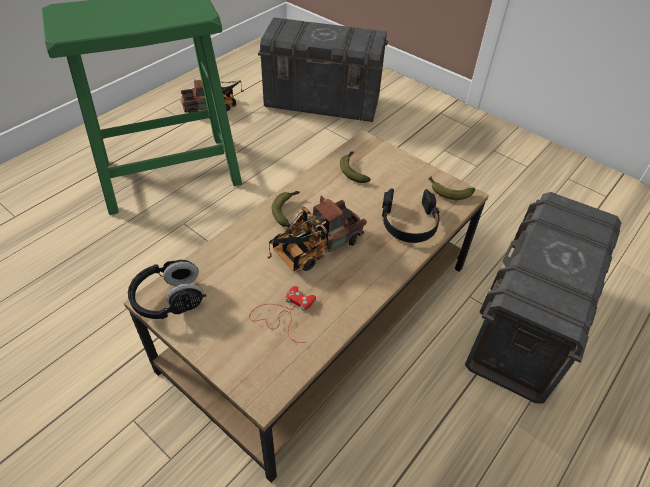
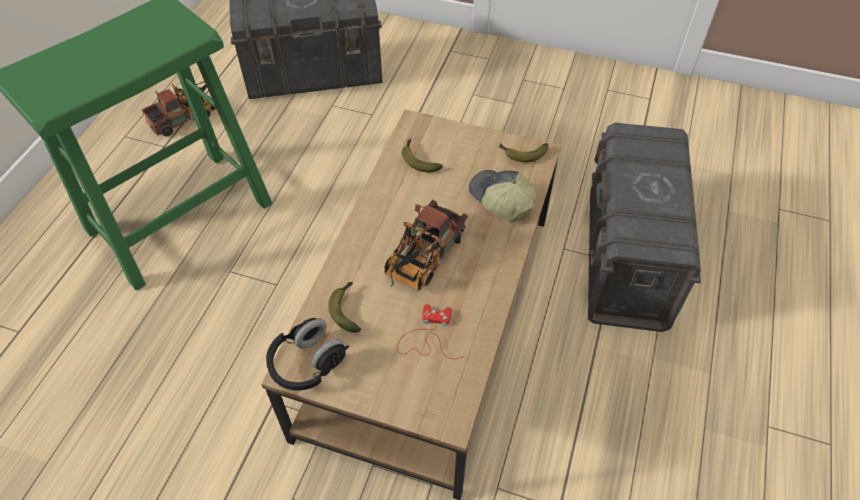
camera: 20 degrees left, 5 degrees up
banana [272,191,300,227] -> banana moved to [328,282,361,333]
black headphones [382,188,440,243] -> cap [469,170,536,222]

